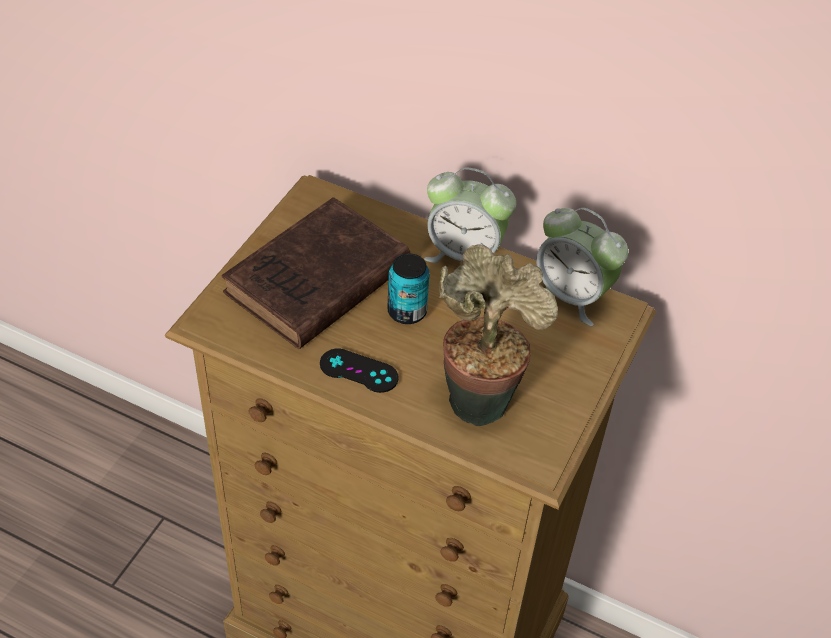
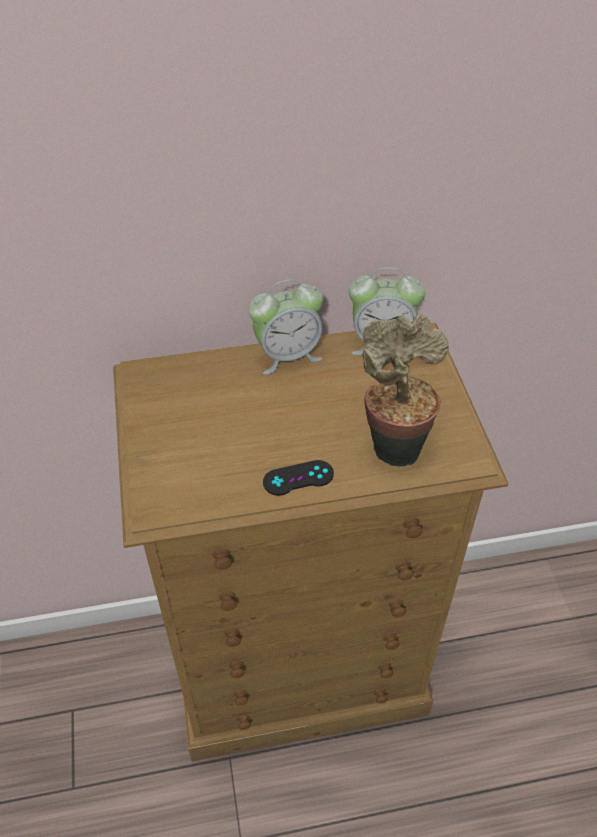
camera: 35 degrees left, 0 degrees up
brown book [221,197,410,349] -> none
can [388,253,430,324] -> none

